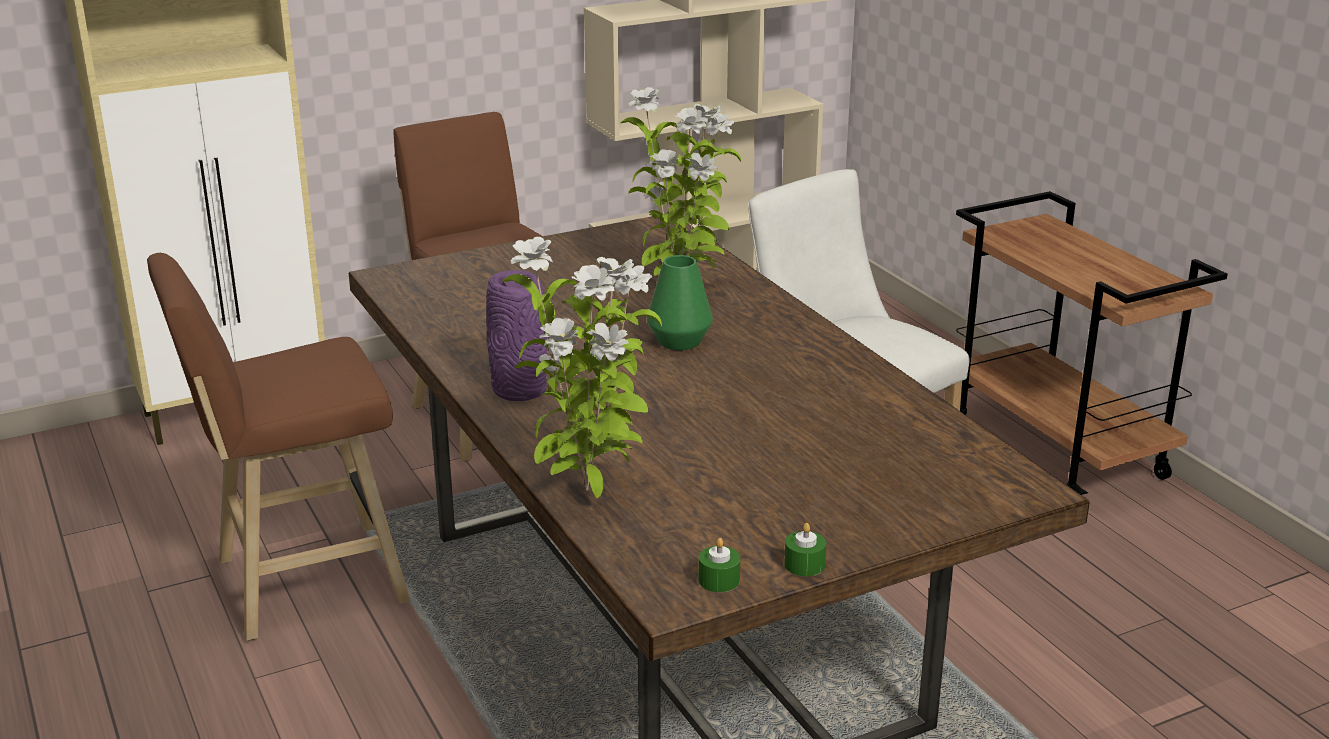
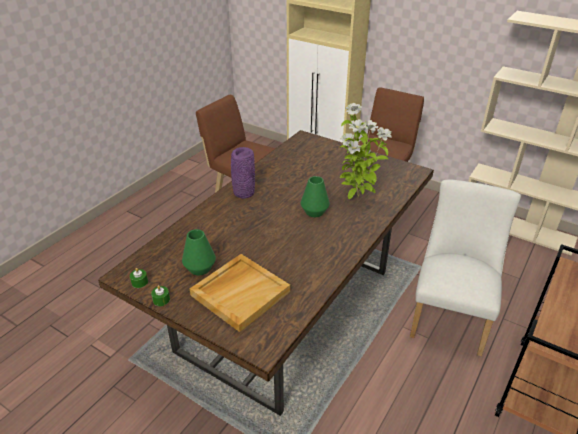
camera: 60 degrees right, 10 degrees up
potted plant [502,237,662,498] -> none
none -> green vase [182,229,216,275]
none -> beige tray [190,254,290,332]

